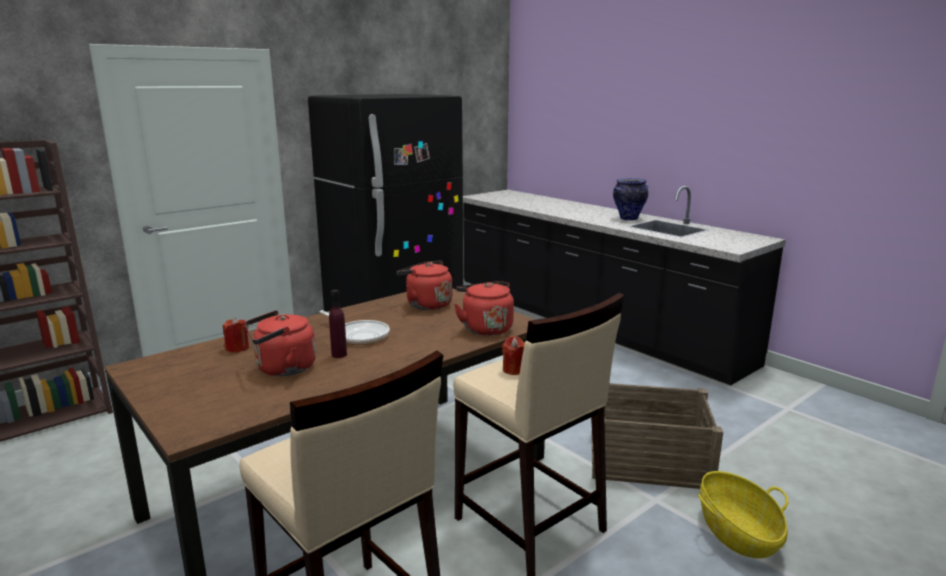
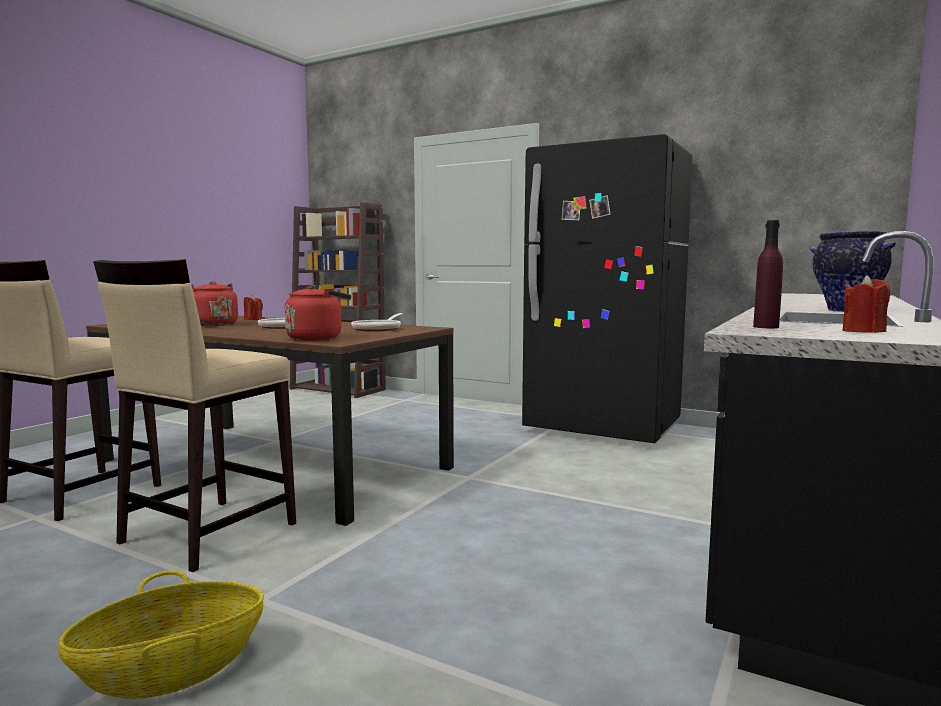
camera: 70 degrees right, 10 degrees down
purple bottle [329,290,347,358] -> purple bottle moved to [753,220,783,328]
red kettle [397,261,452,310] -> frying pan [351,313,402,331]
red candle [502,336,525,375] -> red candle moved to [843,275,890,333]
crate [592,383,723,489] -> none

